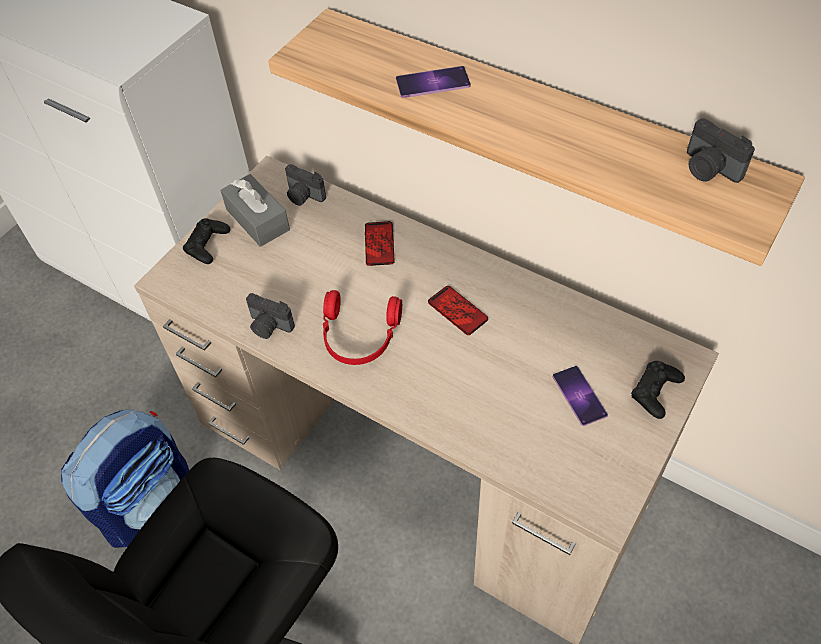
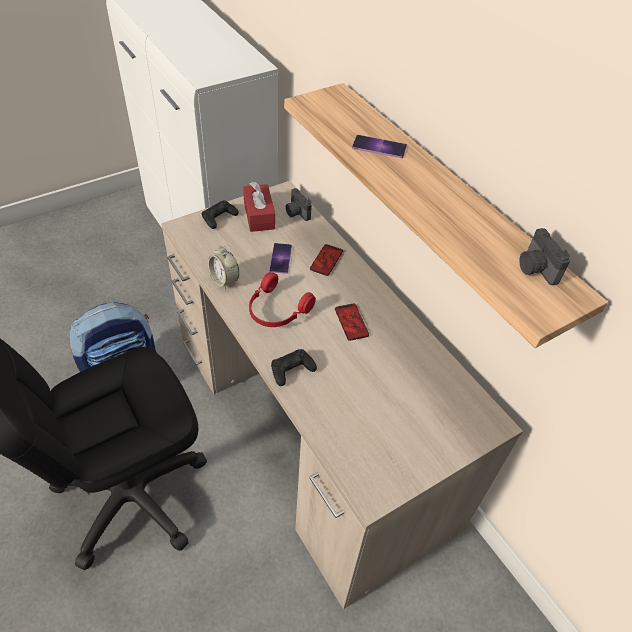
camera: 20 degrees right, 5 degrees down
grey tissue box [220,174,290,247] -> red tissue box [243,182,275,232]
camera [246,293,295,339] -> alarm clock [208,245,239,290]
phone [553,366,608,426] -> phone moved to [269,243,292,274]
black game controller [631,361,685,419] -> black game controller moved to [271,349,317,386]

